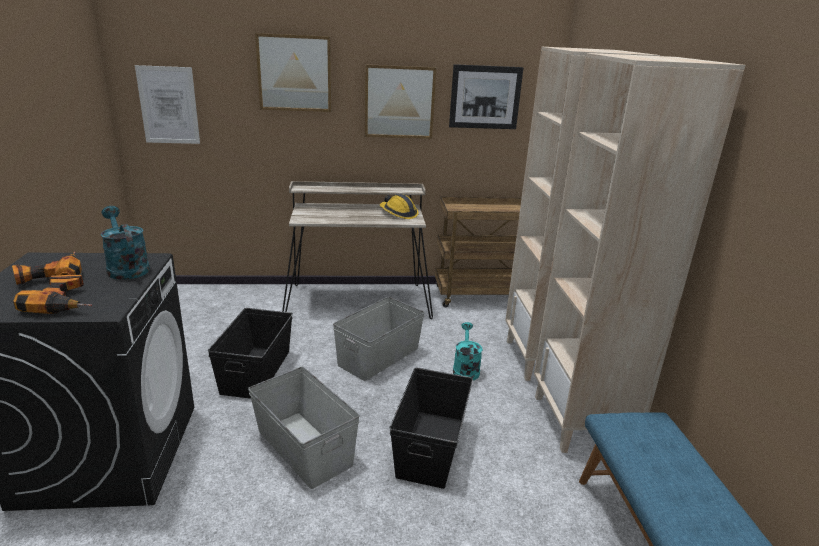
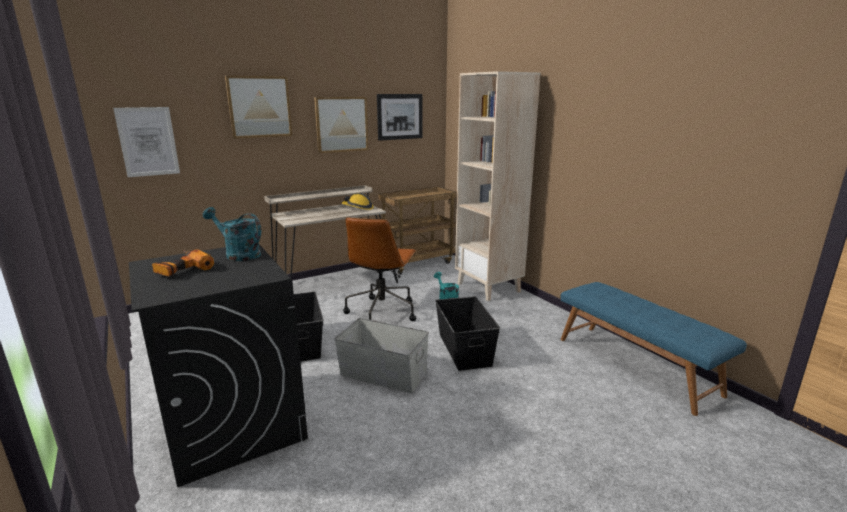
camera: 25 degrees left, 5 degrees down
power drill [13,275,92,314] -> none
grey storage box [333,297,425,381] -> brown office chair [343,217,416,321]
beige bookcase [534,53,745,453] -> none

